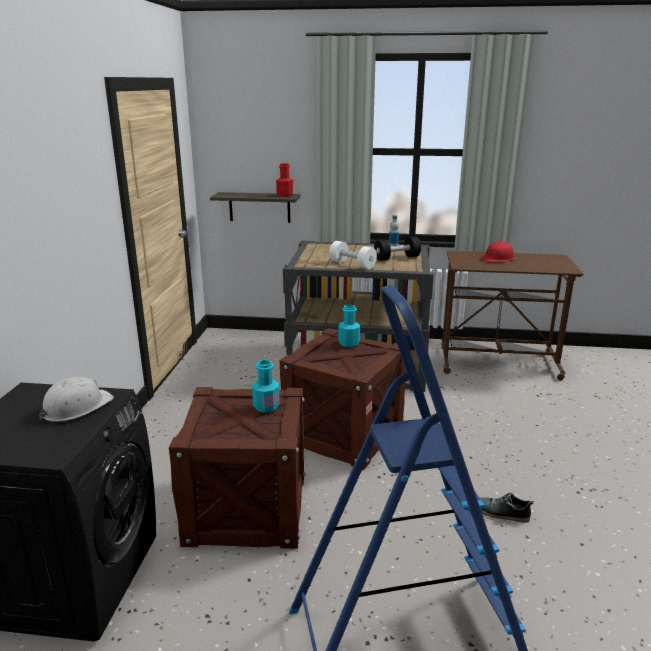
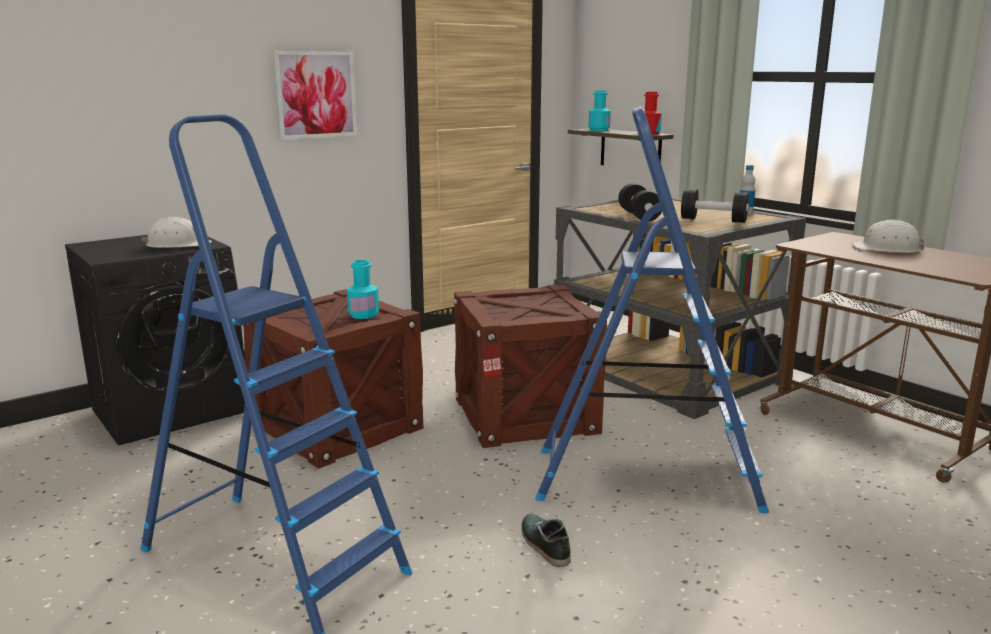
camera: 45 degrees right, 5 degrees down
white dumbbell [329,241,377,269] -> black dumbbell [618,183,662,222]
turquoise bottle [338,305,360,347] -> turquoise bottle moved to [589,90,611,131]
red hard hat [480,241,514,262] -> white hard hat [852,220,925,253]
none -> picture [273,51,357,140]
none -> blue step ladder [535,106,769,513]

